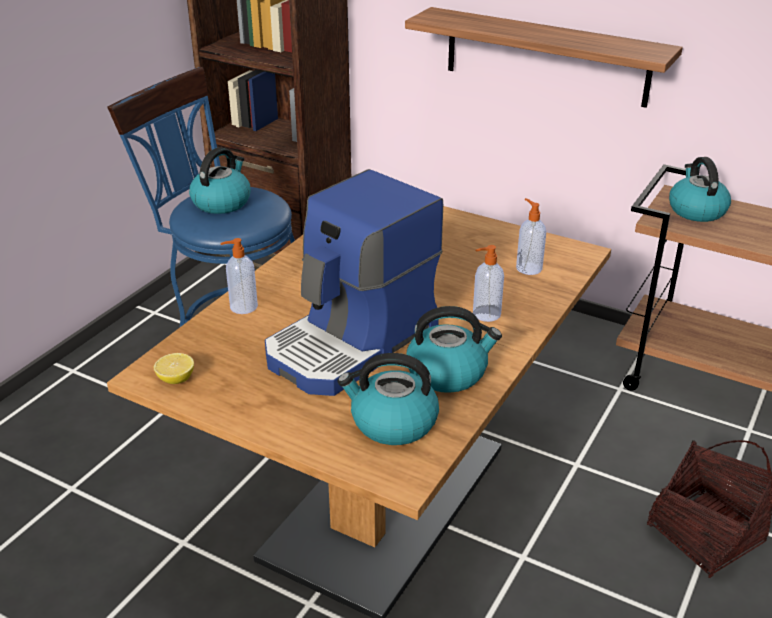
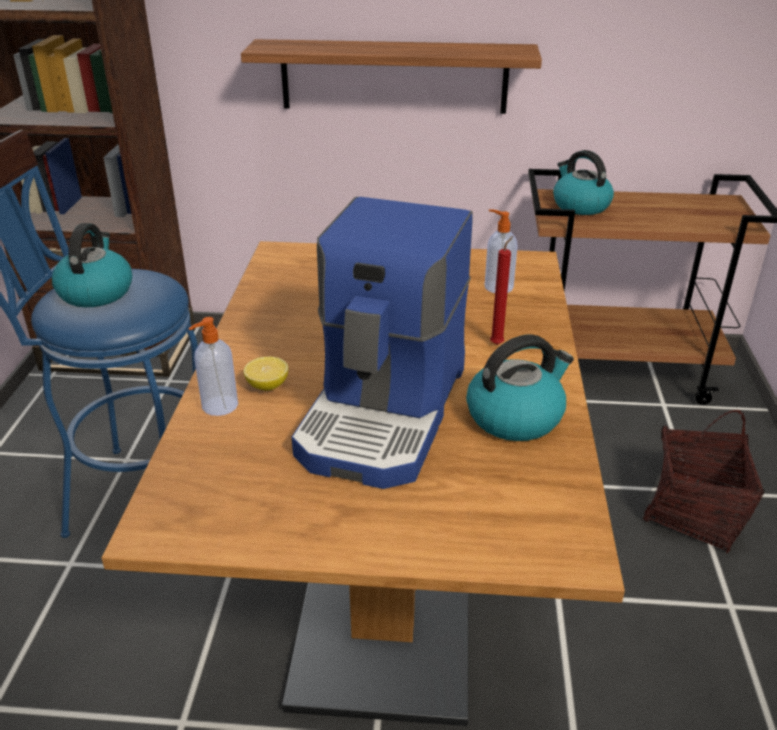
camera: 25 degrees left, 0 degrees up
lemon [154,353,194,384] -> lemon moved to [244,357,288,391]
kettle [338,353,439,445] -> none
soap dispenser [473,245,504,322] -> red candle [490,236,513,345]

